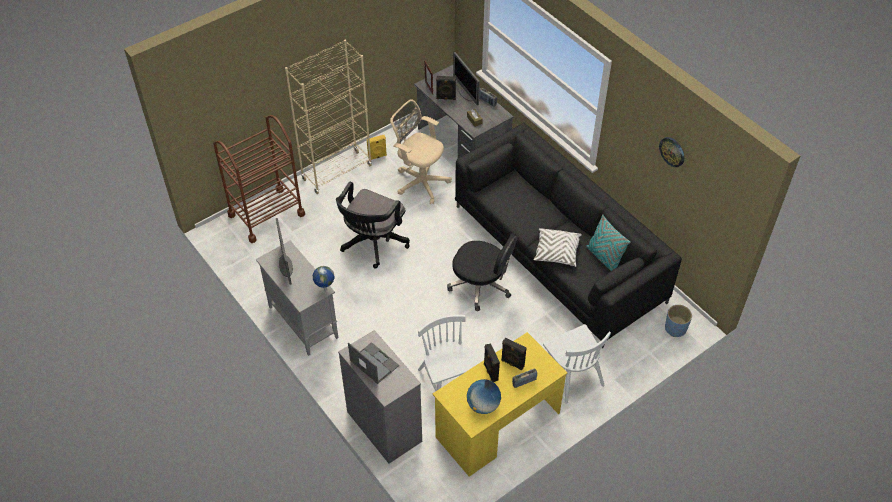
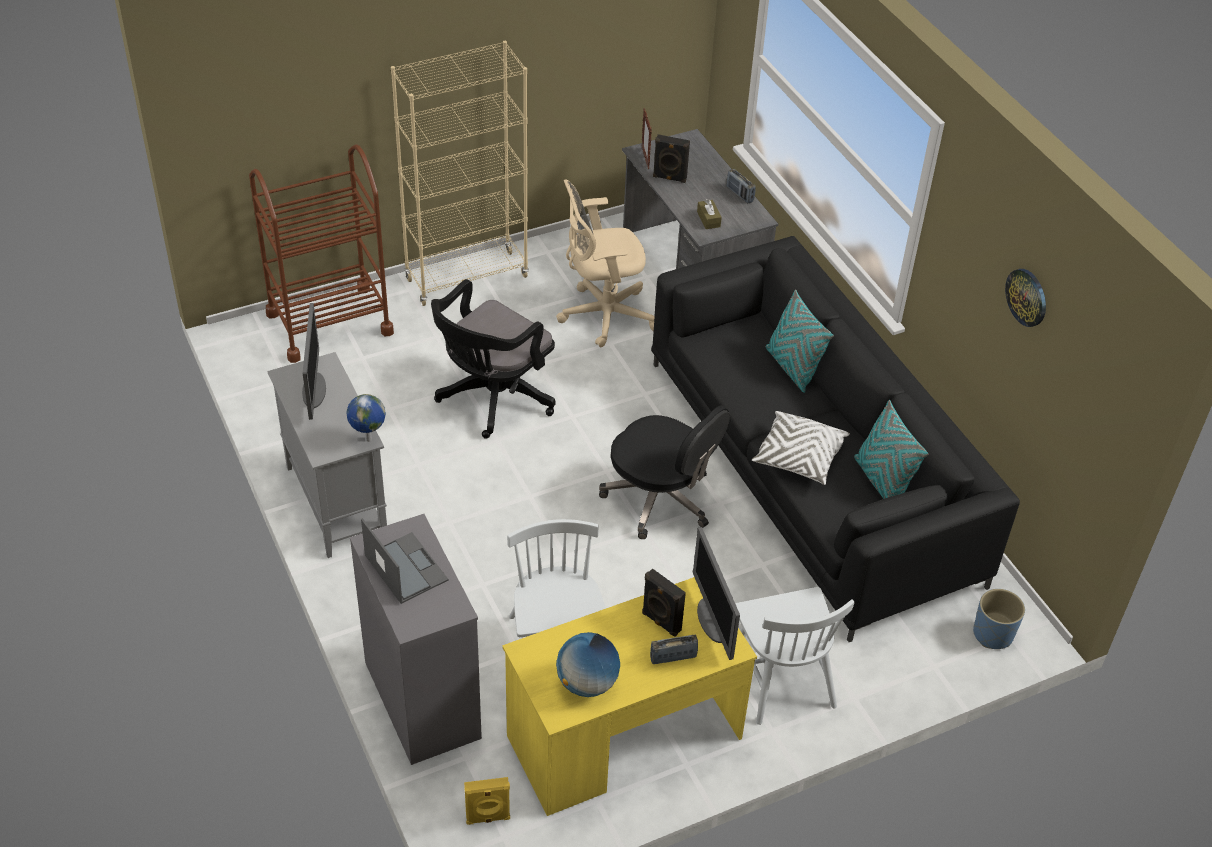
camera: 10 degrees right, 5 degrees down
yellow speaker [367,135,387,160] -> yellow speaker moved to [464,777,510,825]
beige office chair [390,99,452,205] -> beige office chair turned 60 degrees counterclockwise [556,180,655,347]
monitor [453,52,480,105] -> monitor moved to [693,527,740,660]
black speaker [484,343,500,382] -> none
none -> turquoise pillow [766,290,834,393]

